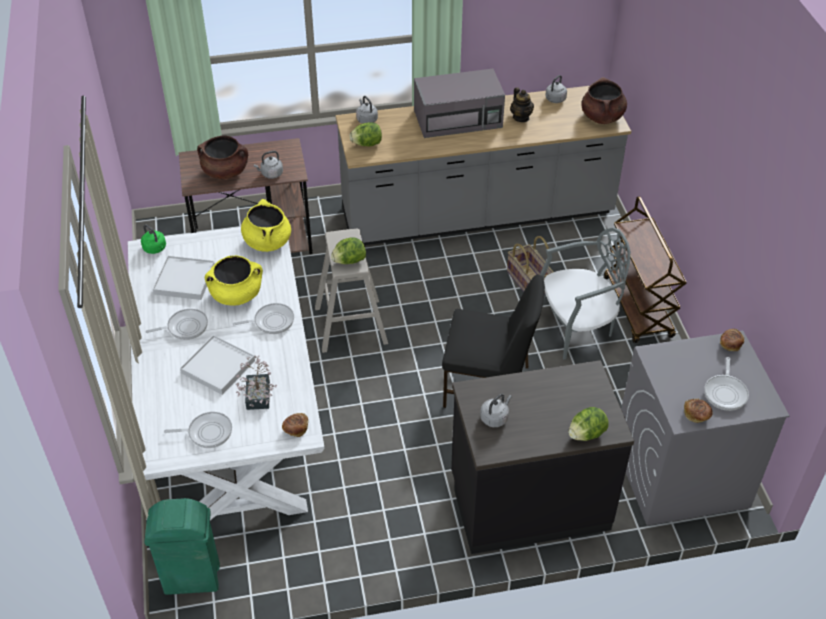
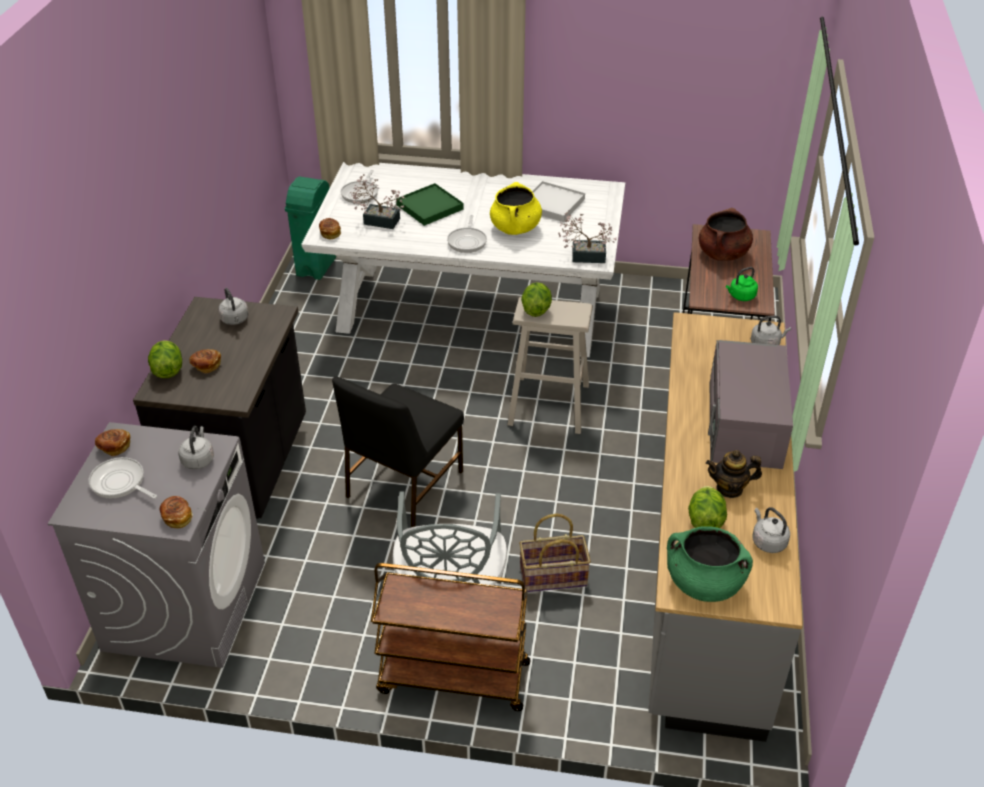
camera: 110 degrees right, 5 degrees down
green kettle [141,224,166,254] -> green kettle moved to [726,267,758,301]
frying pan [145,309,208,340] -> none
white tray [180,335,255,395] -> green tray [396,183,464,226]
yellow cooking pot [241,199,291,252] -> potted plant [558,210,617,263]
grey kettle [254,151,283,179] -> grey kettle moved to [178,426,214,469]
lettuce [349,122,382,147] -> lettuce moved to [688,486,727,528]
brown cooking pot [581,77,627,124] -> green cooking pot [667,526,753,602]
none -> bread [189,349,221,373]

